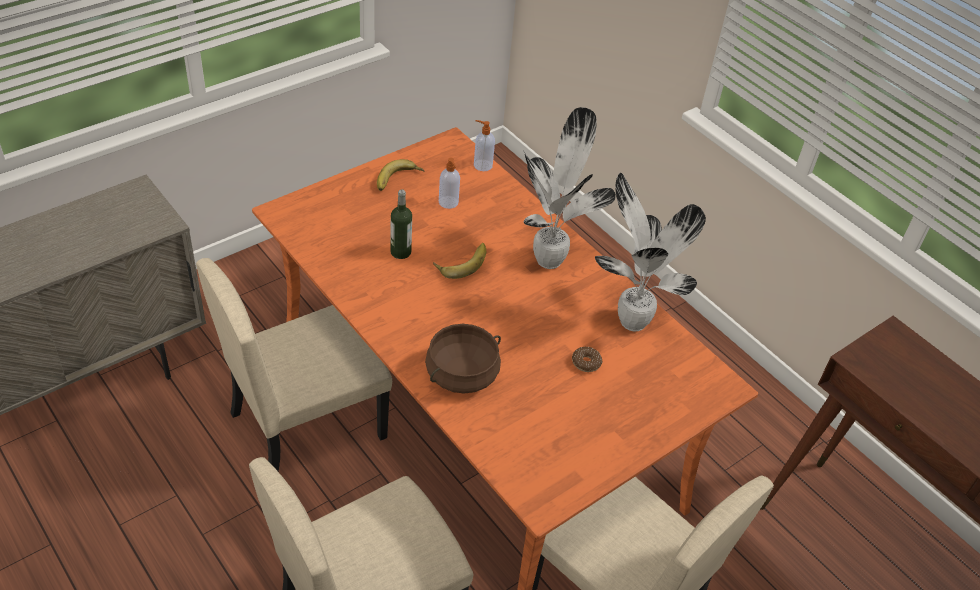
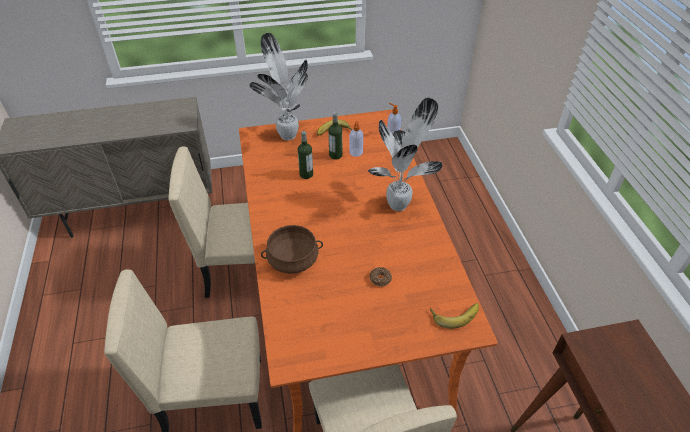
camera: 30 degrees right, 0 degrees up
banana [433,243,486,279] -> banana moved to [430,303,479,329]
potted plant [595,173,706,331] -> potted plant moved to [250,33,308,140]
none -> bottle [328,112,342,159]

